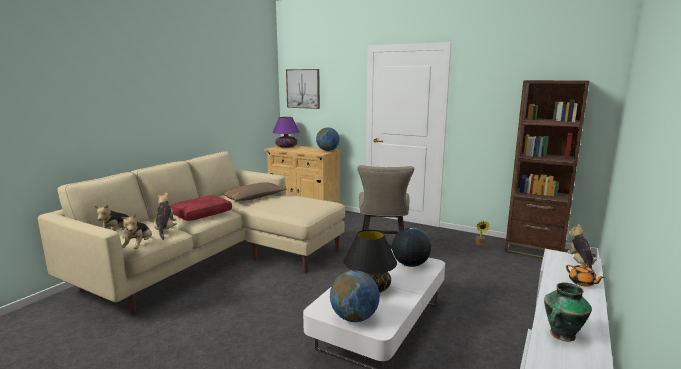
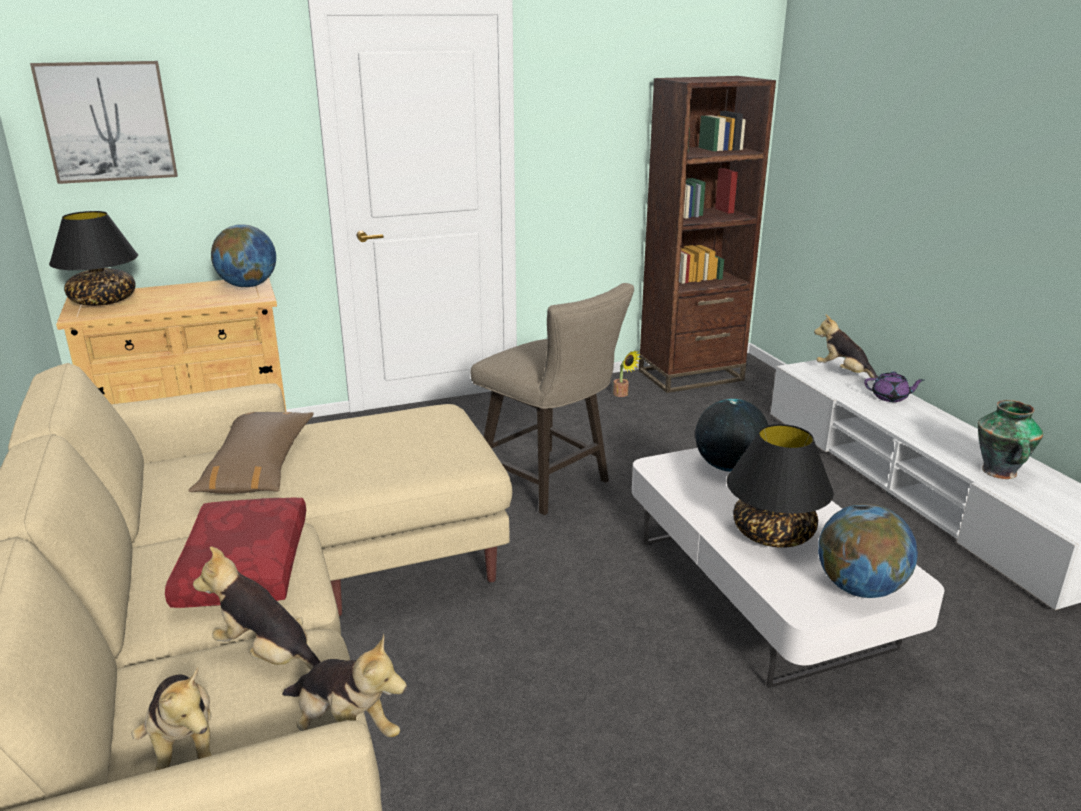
camera: 50 degrees left, 10 degrees up
purple table lamp [272,117,299,148] -> black table lamp [49,211,138,306]
orange teapot [566,265,605,287] -> purple teapot [864,372,924,402]

